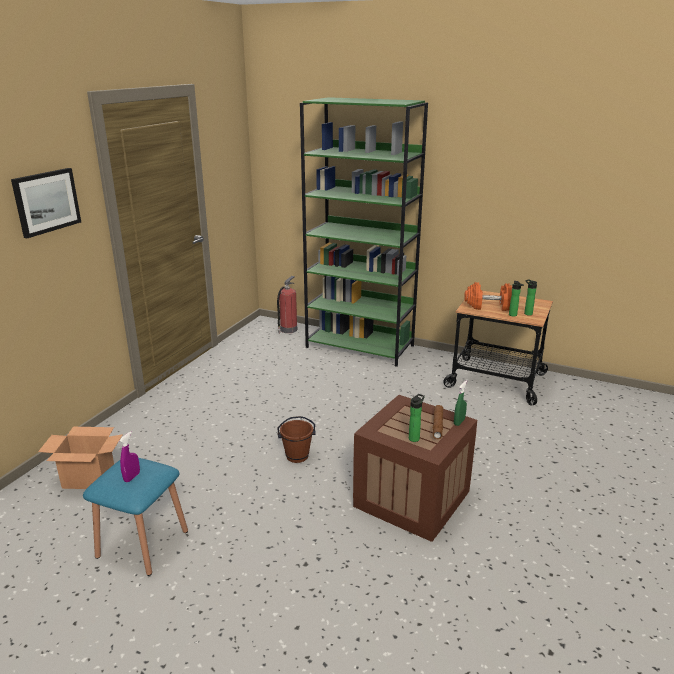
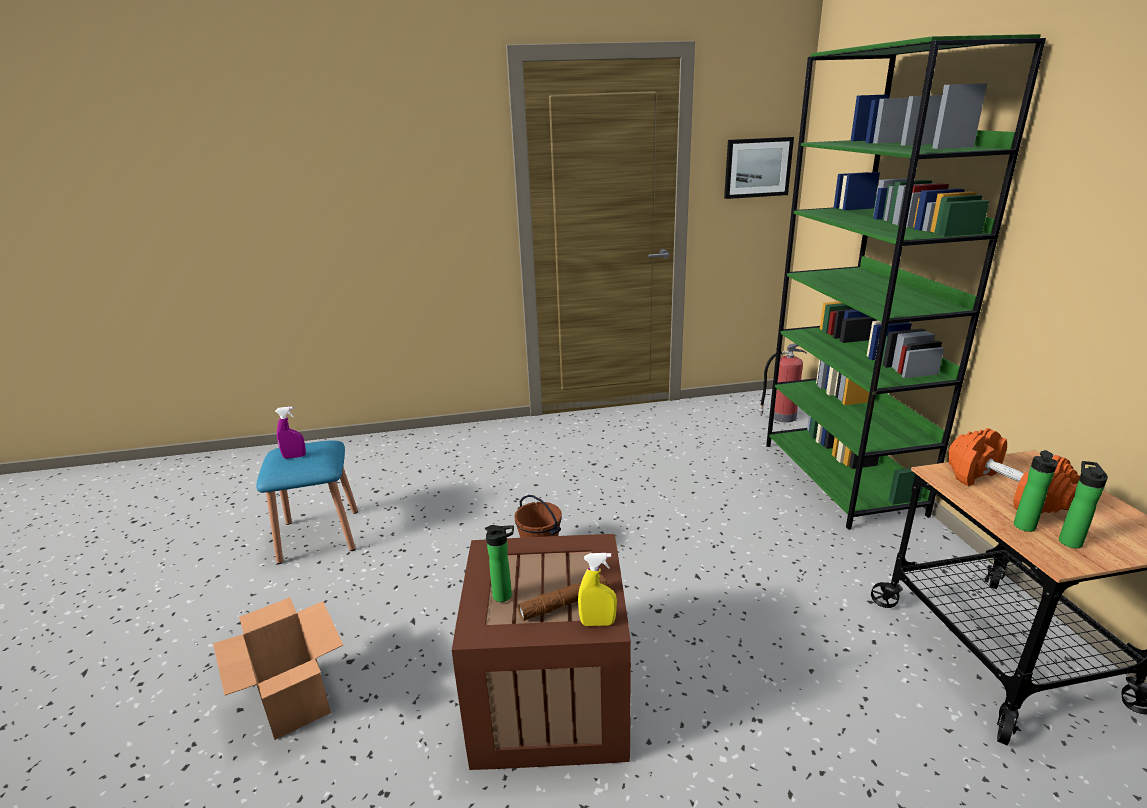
camera: 55 degrees right, 0 degrees up
picture [11,168,81,238] -> picture moved to [724,137,794,199]
cardboard box [38,427,123,489] -> cardboard box moved to [213,597,343,740]
green spray bottle [454,381,467,426] -> yellow spray bottle [578,553,617,626]

